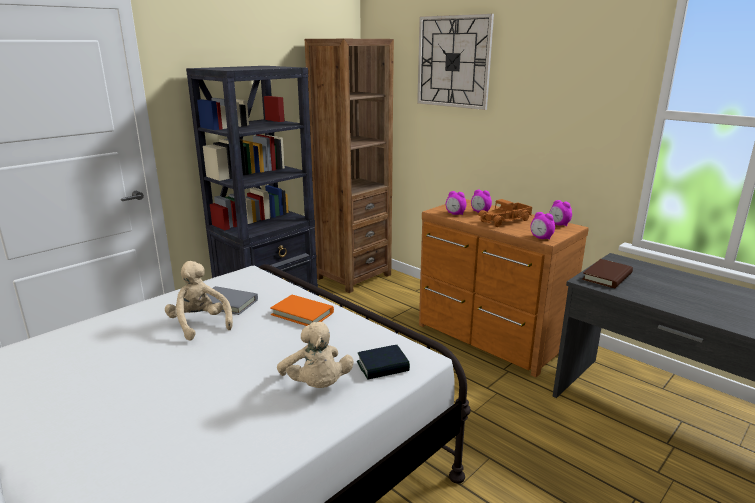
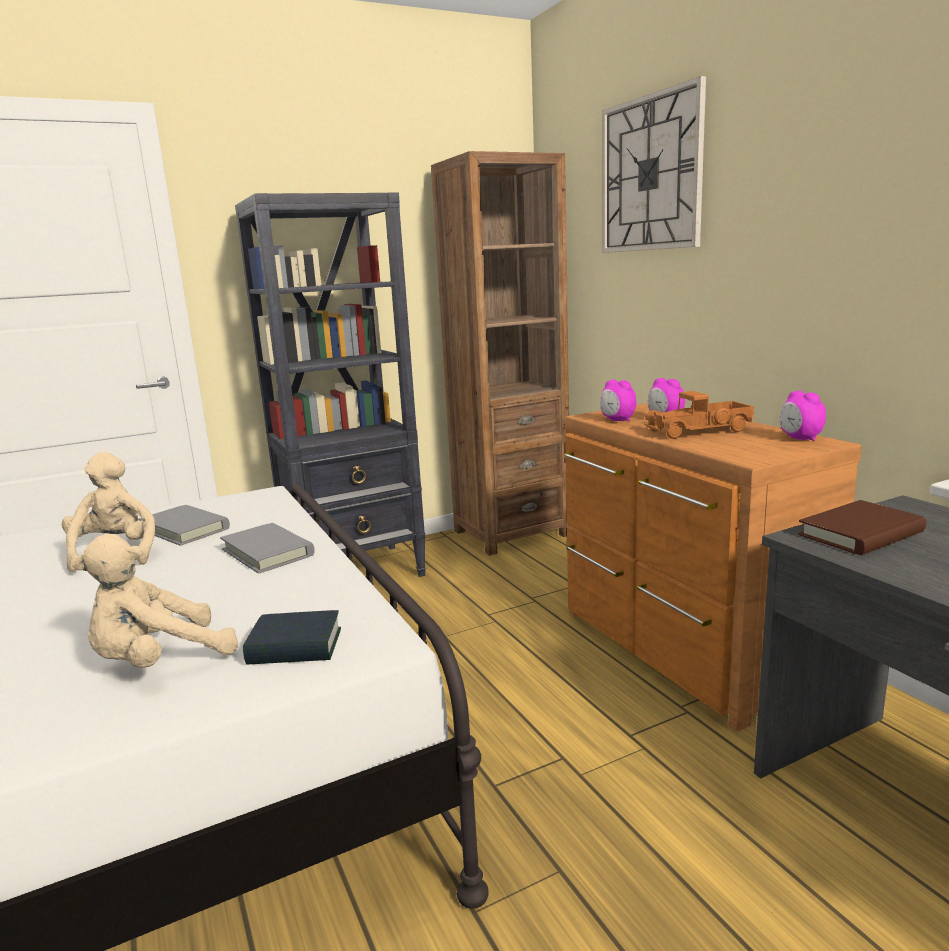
camera: 20 degrees right, 5 degrees down
orange book [270,295,334,326] -> grey book [220,523,315,574]
beige plush toy [277,322,354,388] -> beige plush toy turned 60 degrees clockwise [71,534,238,668]
alarm clock [531,212,555,240] -> none

